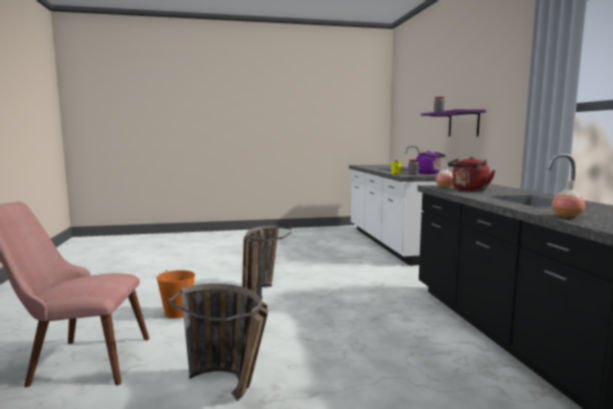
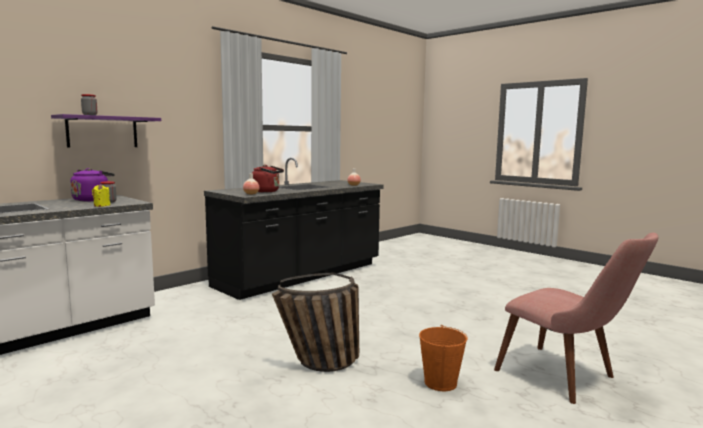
camera: 125 degrees left, 0 degrees up
basket [168,283,269,401] -> none

